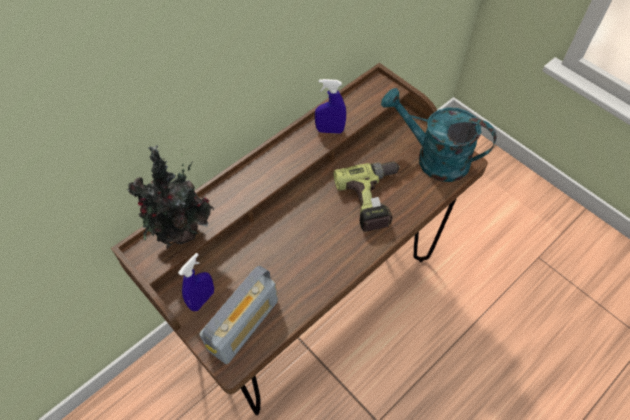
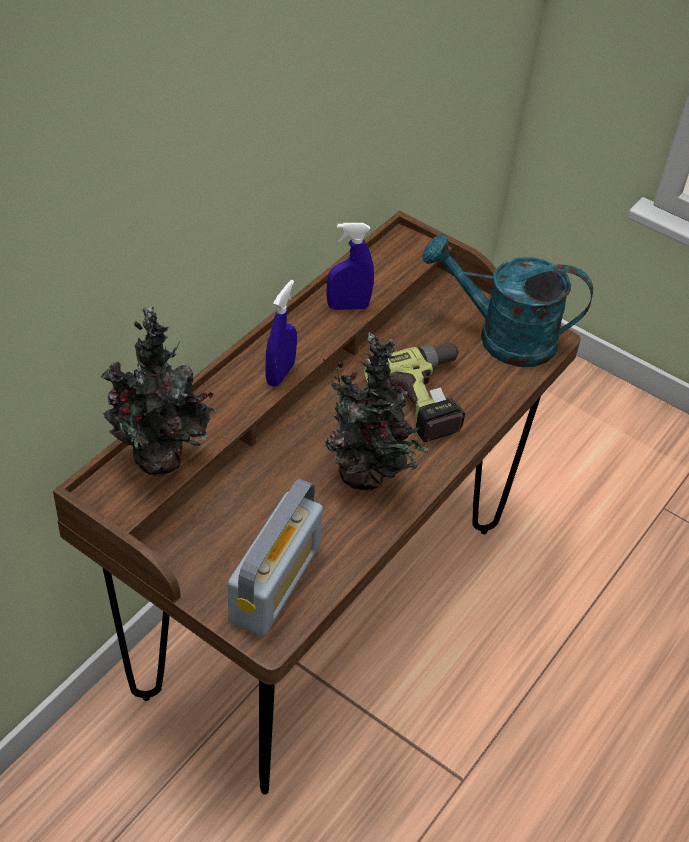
camera: 15 degrees left, 10 degrees down
blue spray bottle [178,253,214,311] -> blue spray bottle moved to [265,280,297,387]
none -> potted plant [323,332,429,491]

